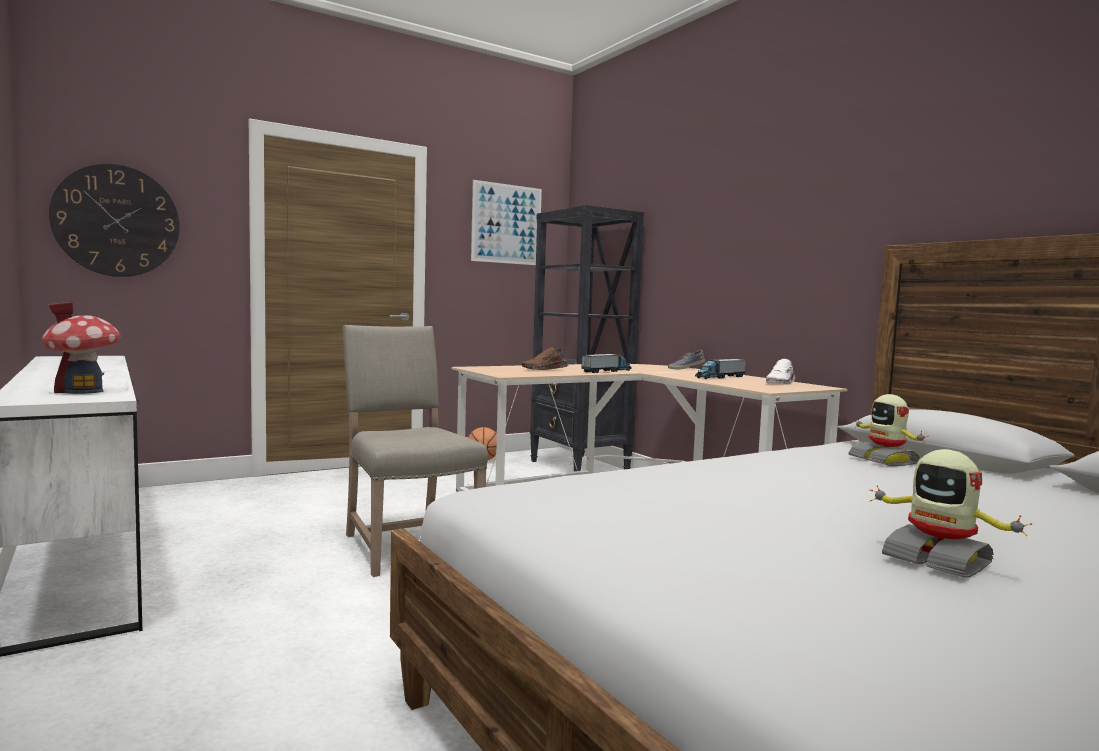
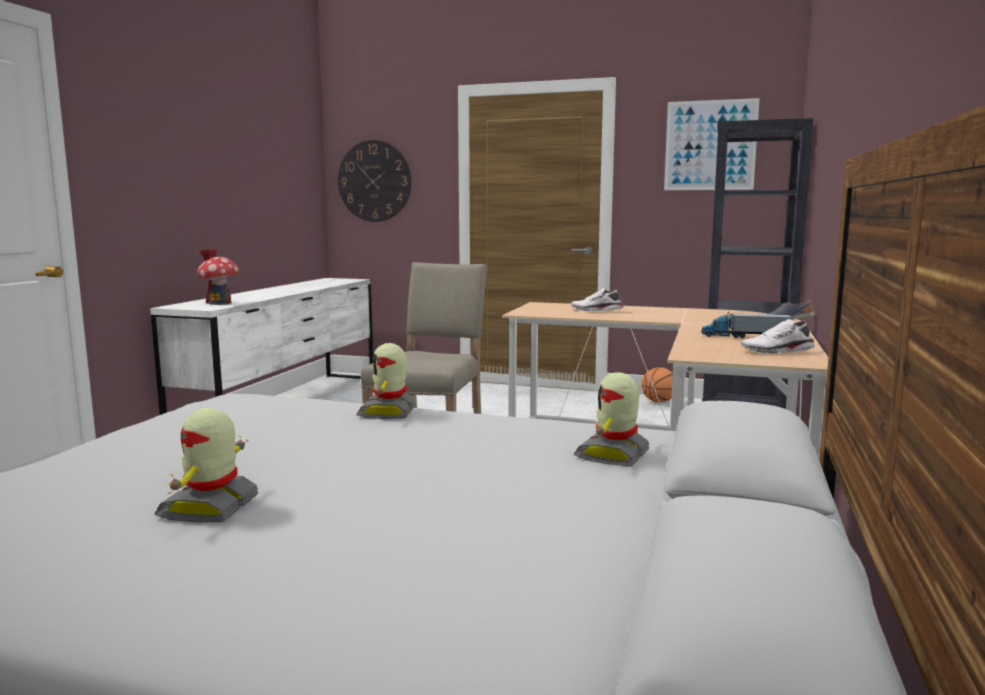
camera: 50 degrees right, 5 degrees up
brown shoe [522,347,568,370] -> white shoe [571,288,624,311]
toy truck [581,352,632,373] -> none
none -> toy robot [357,343,416,419]

